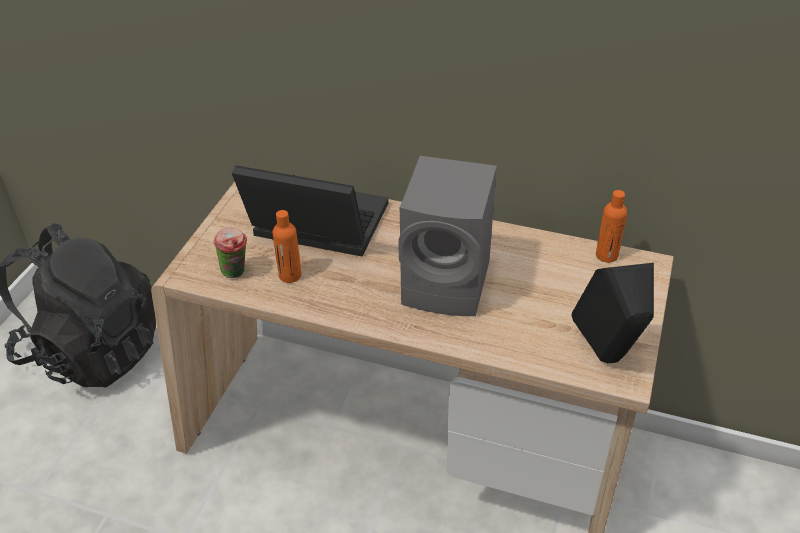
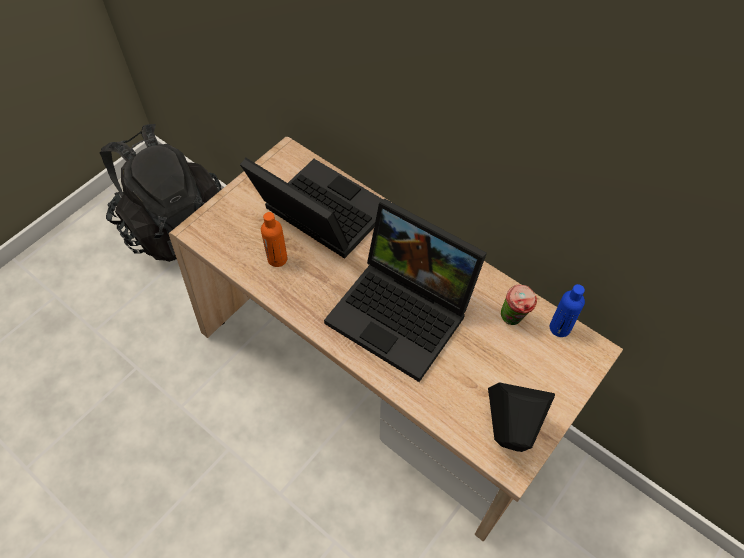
camera: 20 degrees right, 15 degrees up
cup [213,227,247,278] -> cup moved to [501,285,537,325]
grey speaker [398,156,497,316] -> laptop [324,199,487,382]
orange bottle [596,190,627,263] -> blue bottle [550,284,585,337]

